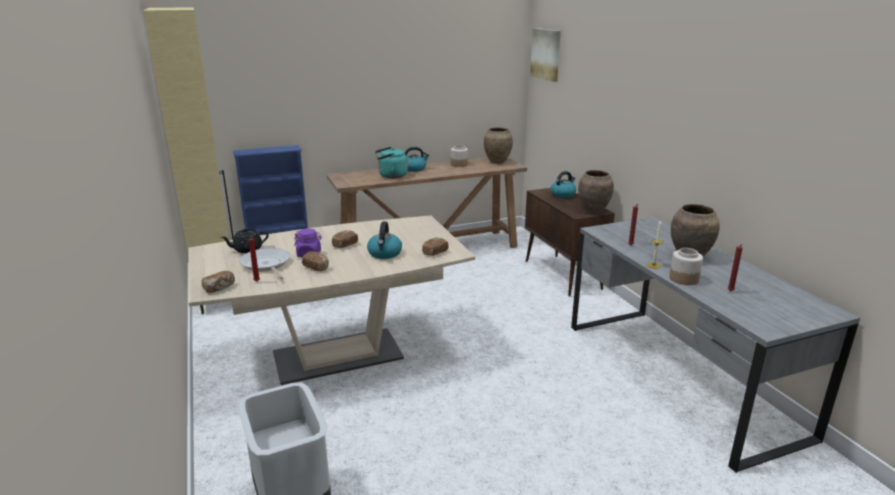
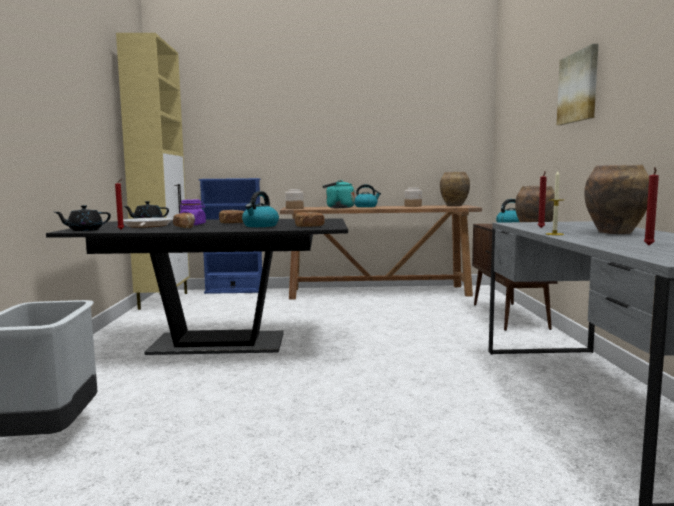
camera: 20 degrees right, 15 degrees down
beige dining table [188,215,475,385] -> black dining table [46,219,348,355]
bread [201,271,235,293] -> black teapot [55,205,111,231]
picture [530,28,561,82] -> picture moved to [557,44,598,125]
jar [669,248,703,285] -> jar moved to [285,189,304,209]

